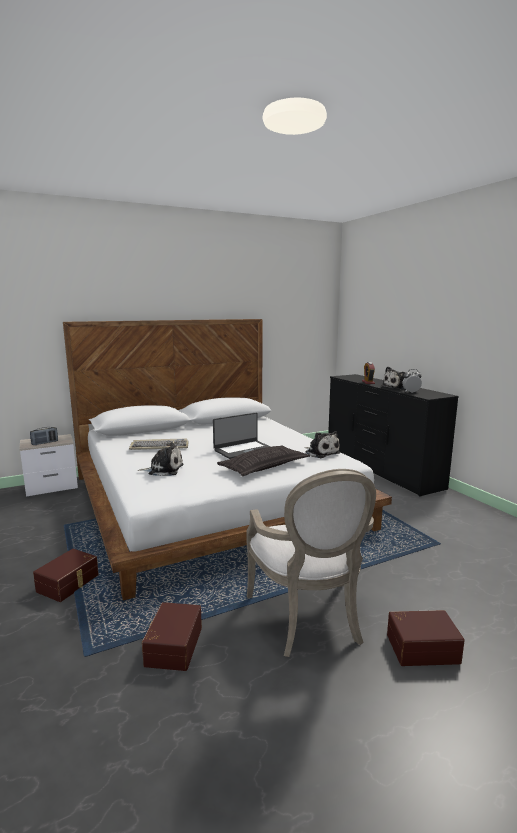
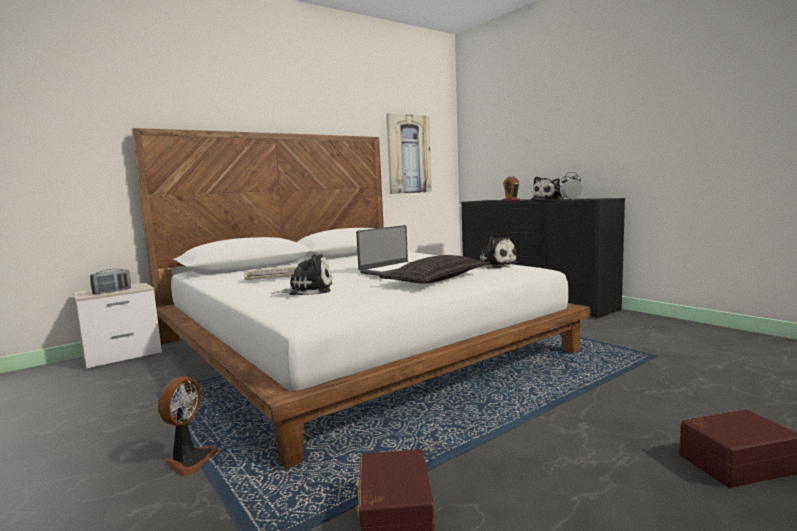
camera: 10 degrees left, 5 degrees down
brown storage box [33,549,99,602] -> fan [158,377,219,476]
armchair [246,469,376,657] -> none
none -> picture [386,113,432,194]

